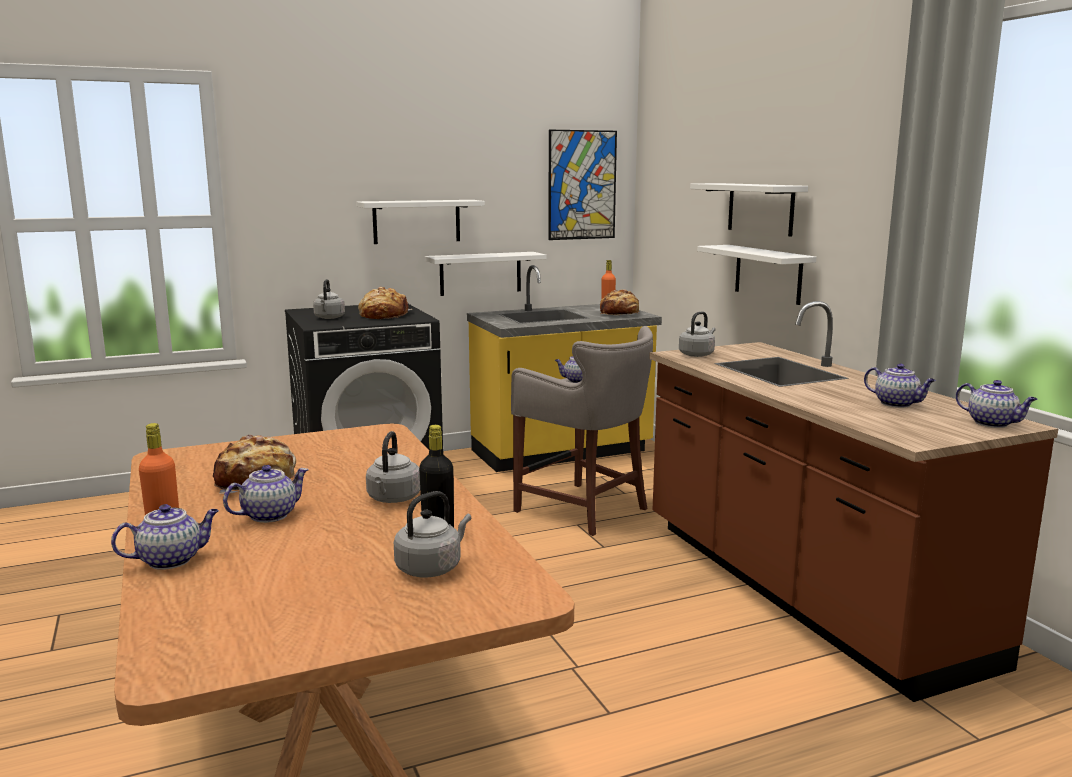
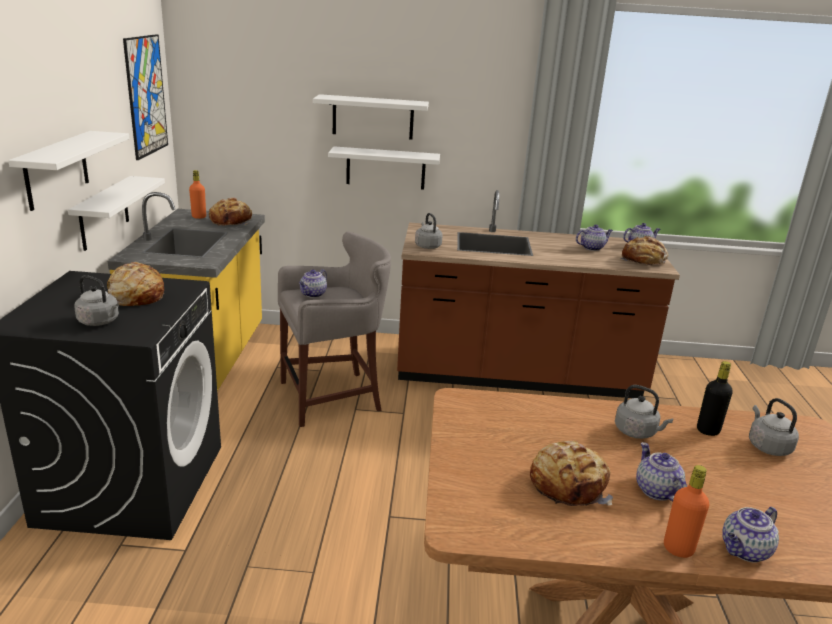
camera: 65 degrees left, 10 degrees up
teapot [111,504,219,570] -> teapot turned 120 degrees counterclockwise [722,507,779,563]
none -> bread [621,236,668,267]

